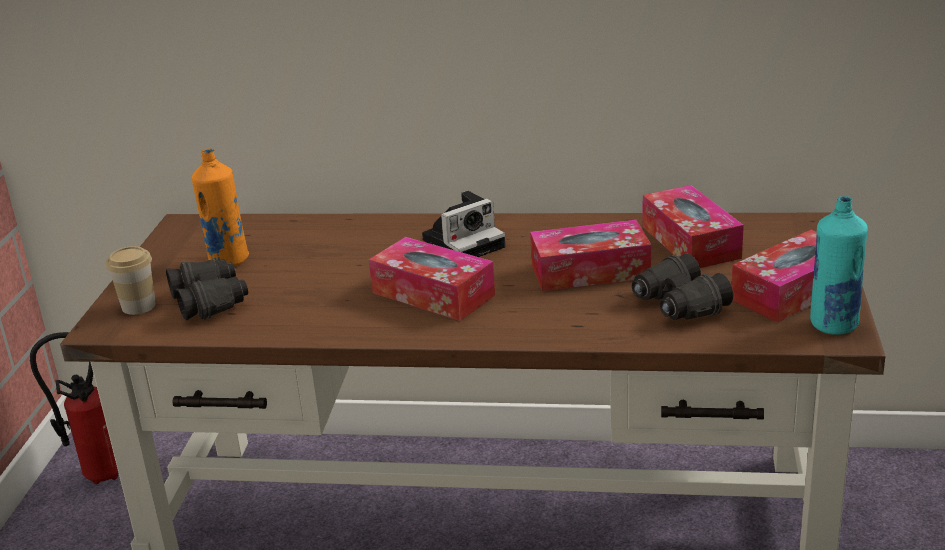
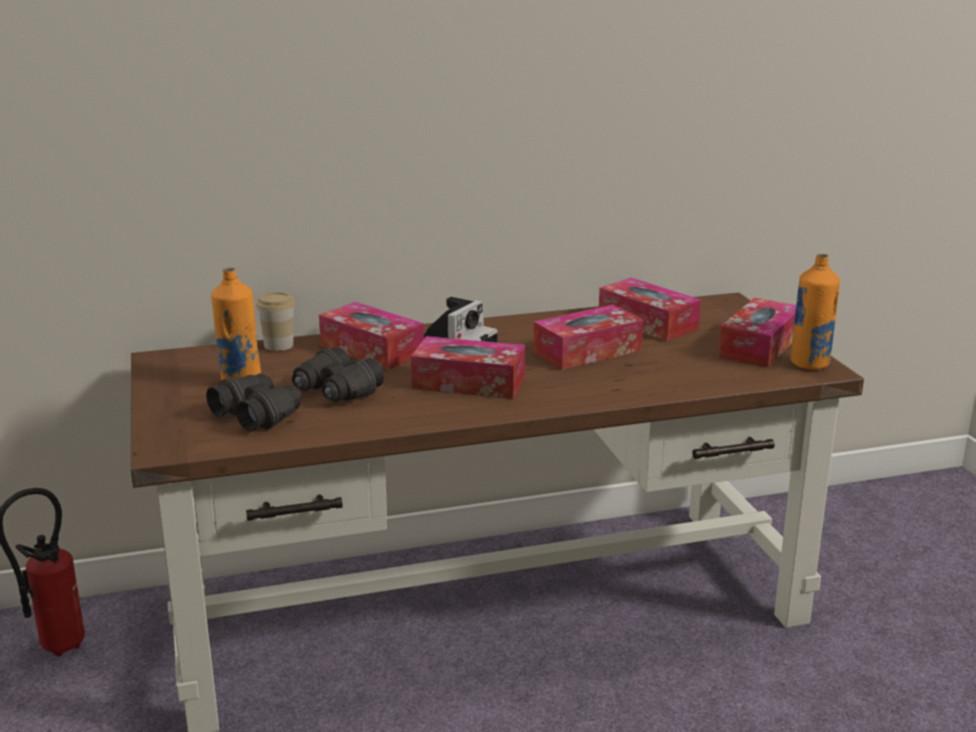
camera: 25 degrees left, 5 degrees down
cup [106,246,156,315] -> cup moved to [256,292,295,351]
black binoculars [632,253,733,320] -> black binoculars moved to [292,347,384,402]
turquoise bottle [810,196,868,335] -> orange bottle [790,254,840,370]
none -> tissue box [319,302,424,370]

